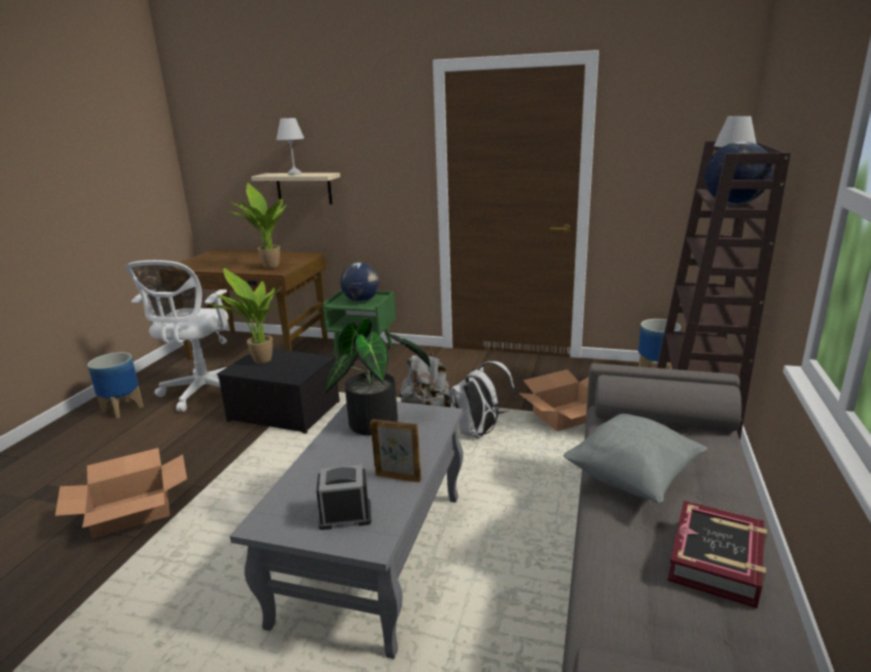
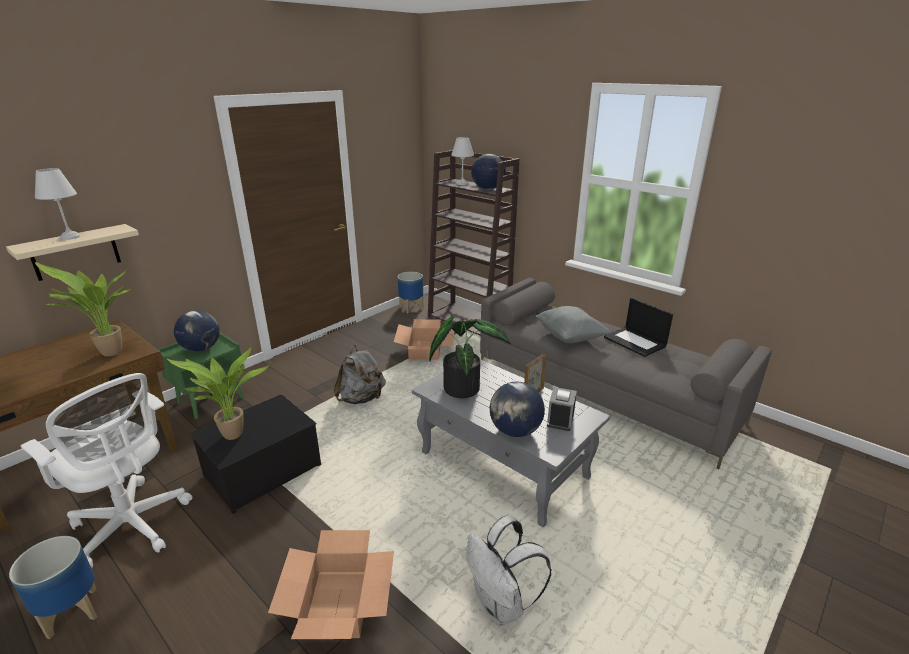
camera: 65 degrees left, 5 degrees up
white backpack [450,361,516,438] -> white backpack moved to [466,516,552,625]
book [668,501,767,608] -> laptop [604,298,673,357]
none -> globe [490,382,545,437]

